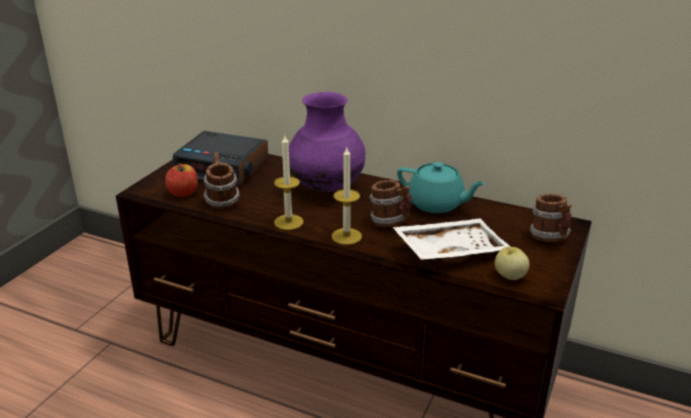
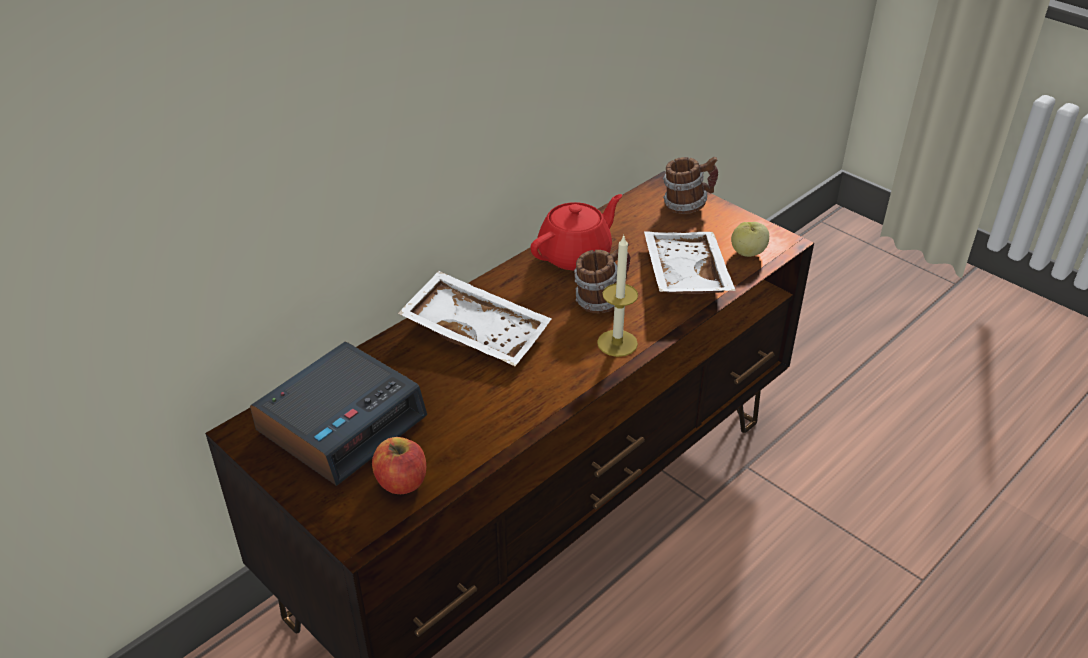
camera: 70 degrees left, 10 degrees up
mug [203,152,240,209] -> none
candle [274,135,303,230] -> none
purple vase [289,92,365,192] -> white tray [398,271,551,366]
turquoise teapot [397,162,486,213] -> red teapot [531,194,623,270]

